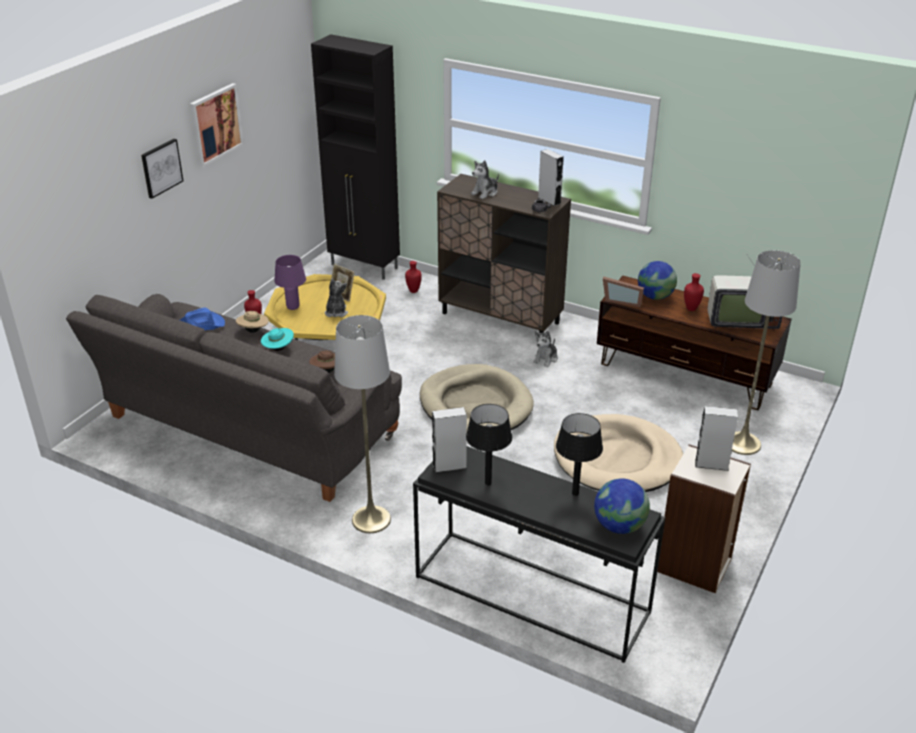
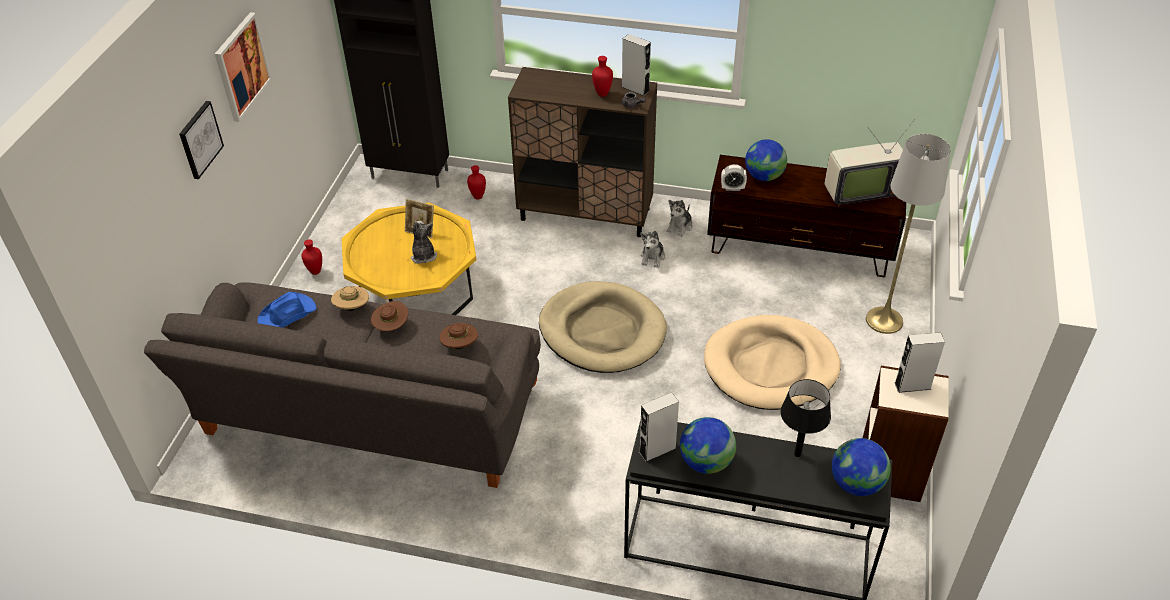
camera: 15 degrees left, 10 degrees up
turquoise hat [261,326,294,351] -> brown hat [371,301,408,331]
purple table lamp [274,255,306,310] -> none
grey floor lamp [334,315,391,533] -> none
black table lamp [466,404,512,486] -> globe [680,417,736,474]
plush toy [471,160,499,199] -> plush toy moved to [667,200,693,237]
picture frame [603,277,644,307] -> alarm clock [721,164,747,191]
red vase [684,273,704,311] -> red vase moved to [592,56,613,97]

